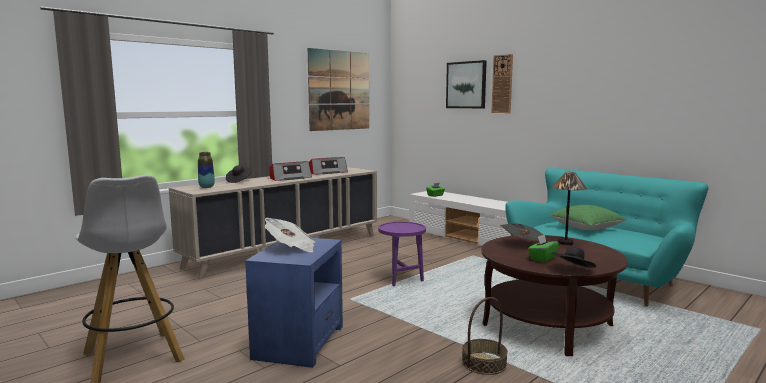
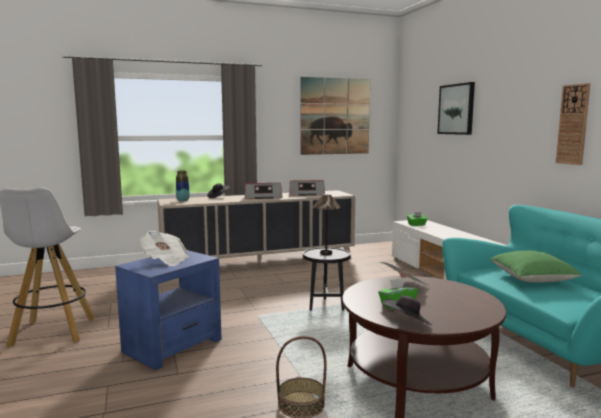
camera: 25 degrees right, 0 degrees up
purple side table [378,222,426,286] -> black side table [303,247,351,311]
wall clock [491,54,513,113] -> wall clock moved to [556,83,591,165]
table lamp [552,172,587,245] -> table lamp moved to [313,194,341,255]

